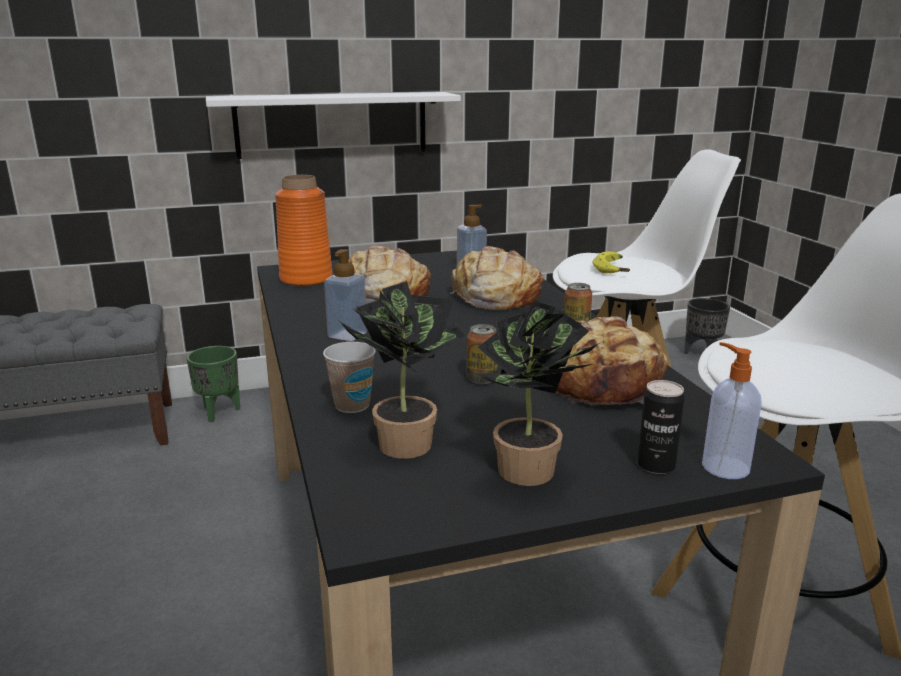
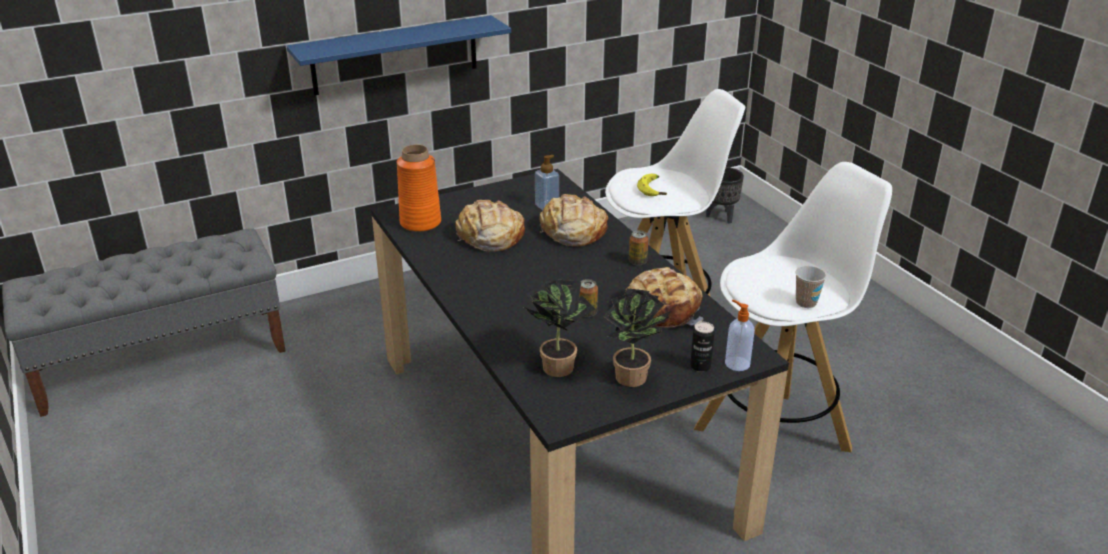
camera: 10 degrees left, 10 degrees up
green planter [187,346,240,422] -> none
white shelf [206,92,461,159] -> blue shelf [286,15,511,96]
cup [323,342,376,413] -> cup moved to [796,266,826,308]
soap dispenser [324,249,367,341] -> none

